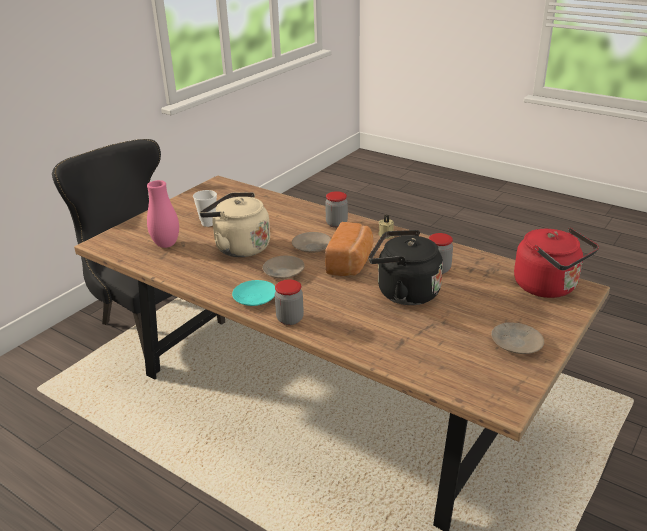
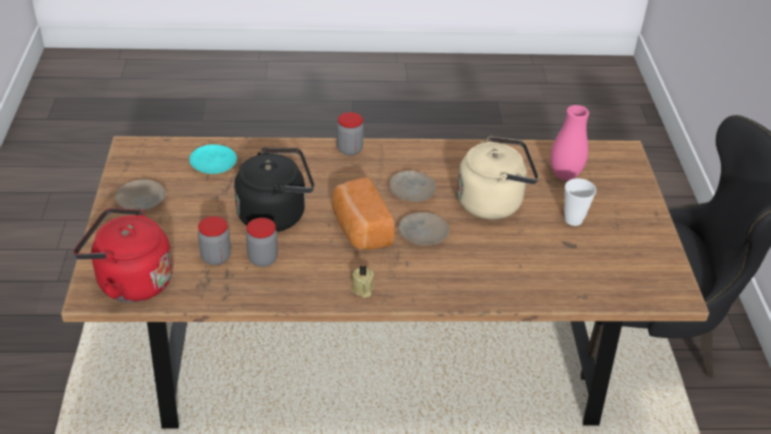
camera: 140 degrees right, 10 degrees up
turquoise plate [232,280,276,306] -> turquoise plate moved to [189,144,237,174]
jar [325,191,348,228] -> jar moved to [198,216,231,265]

